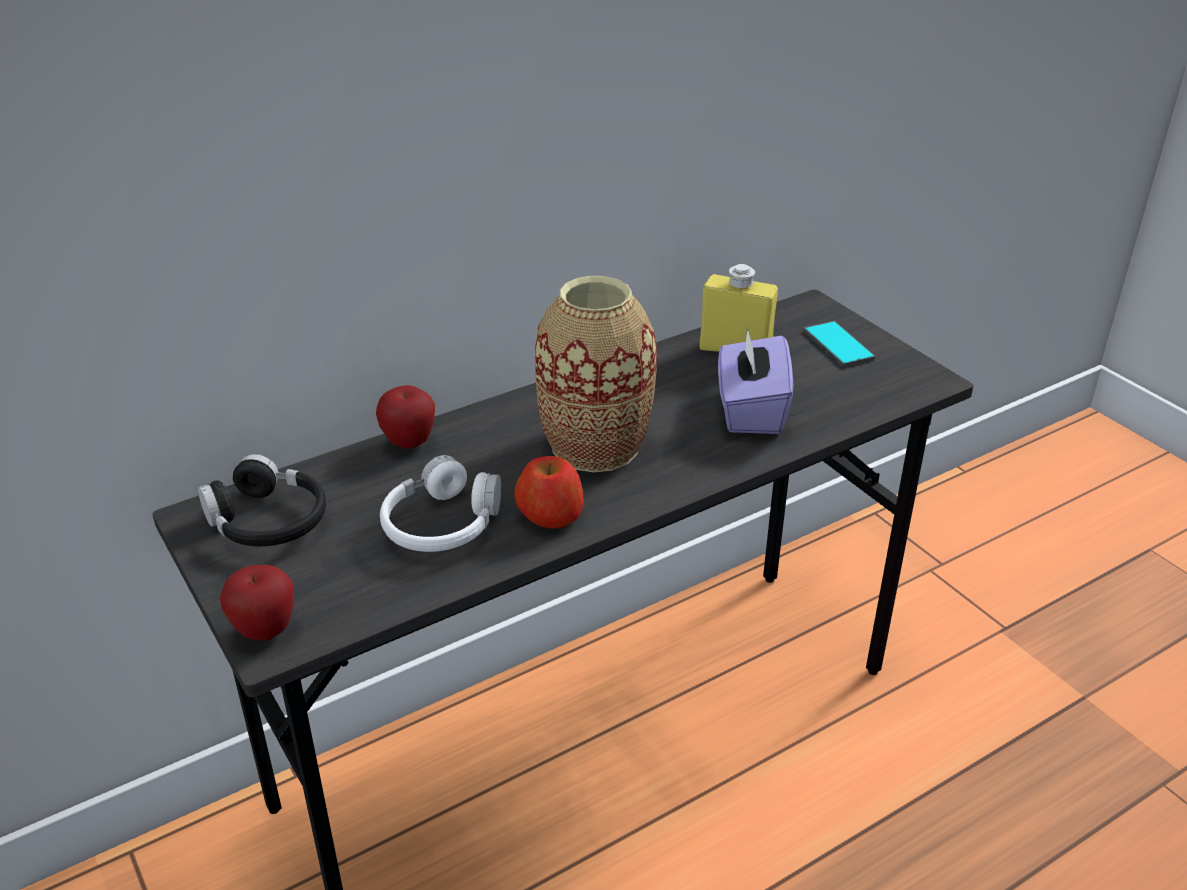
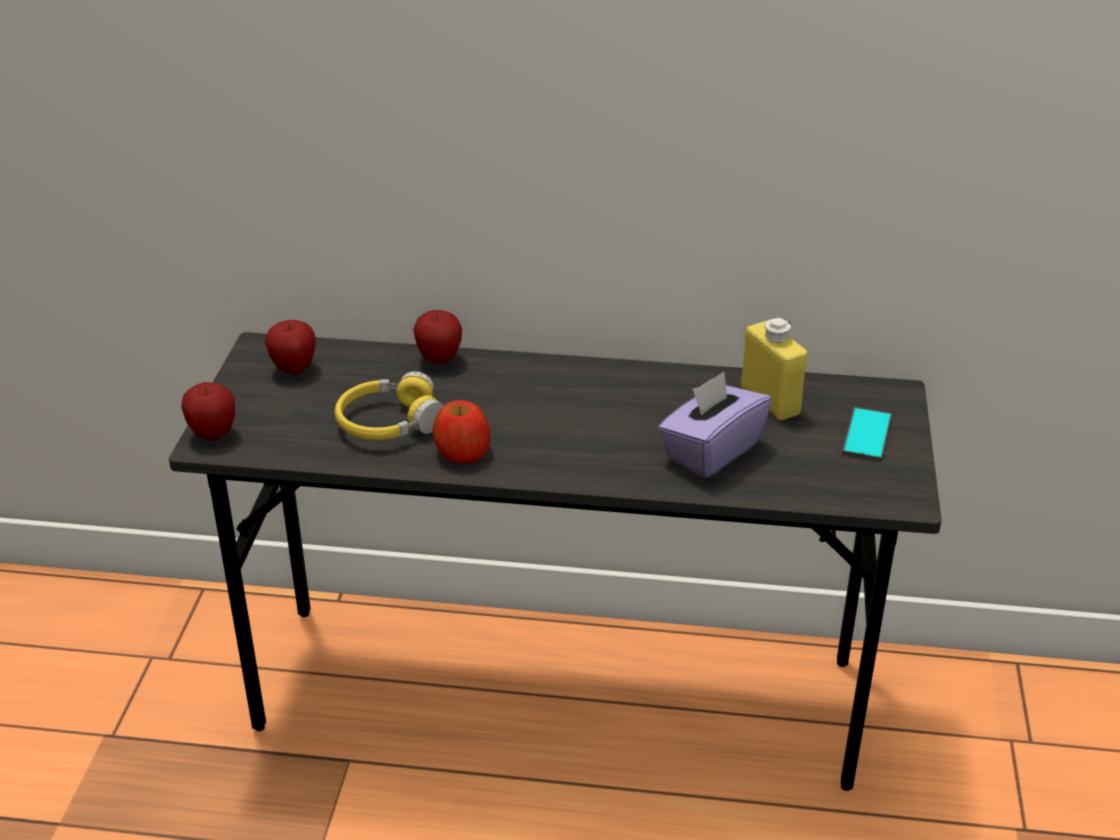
camera: 40 degrees right, 0 degrees up
black headphones [198,454,326,546] -> apple [265,320,316,375]
white headphones [380,455,501,552] -> yellow headphones [335,371,443,440]
vase [535,276,657,472] -> none

